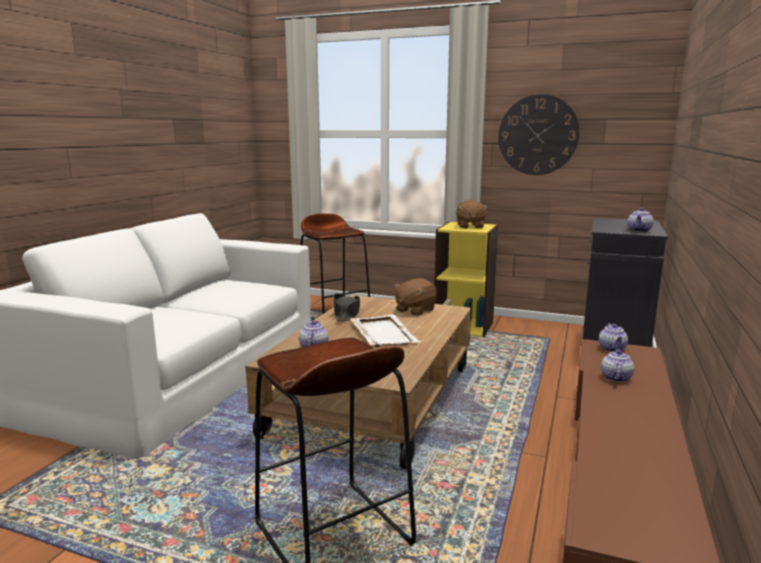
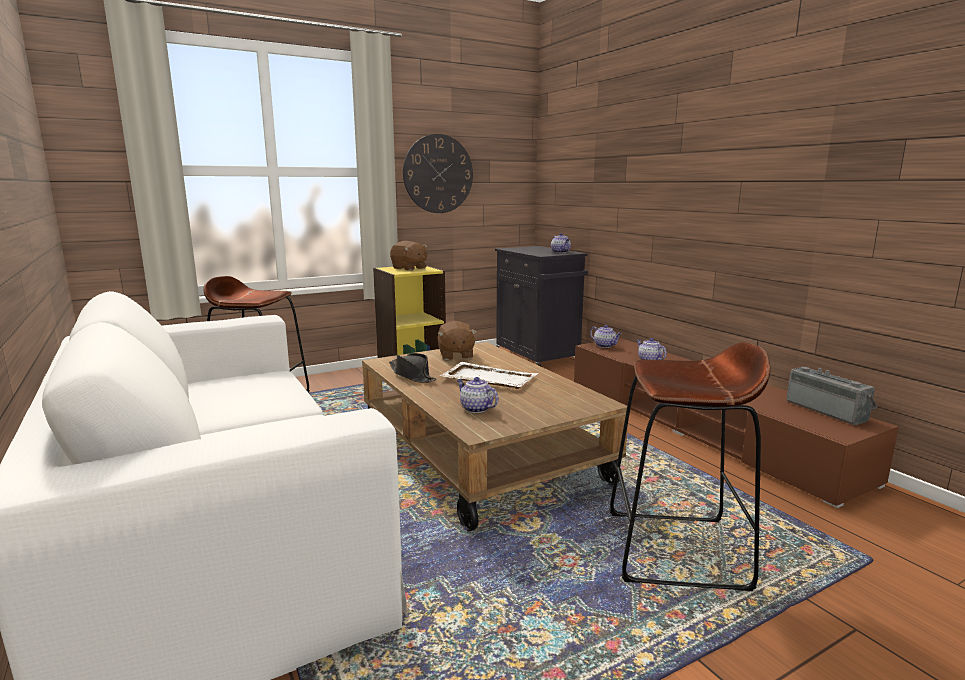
camera: 50 degrees left, 0 degrees up
none -> radio [786,367,877,425]

